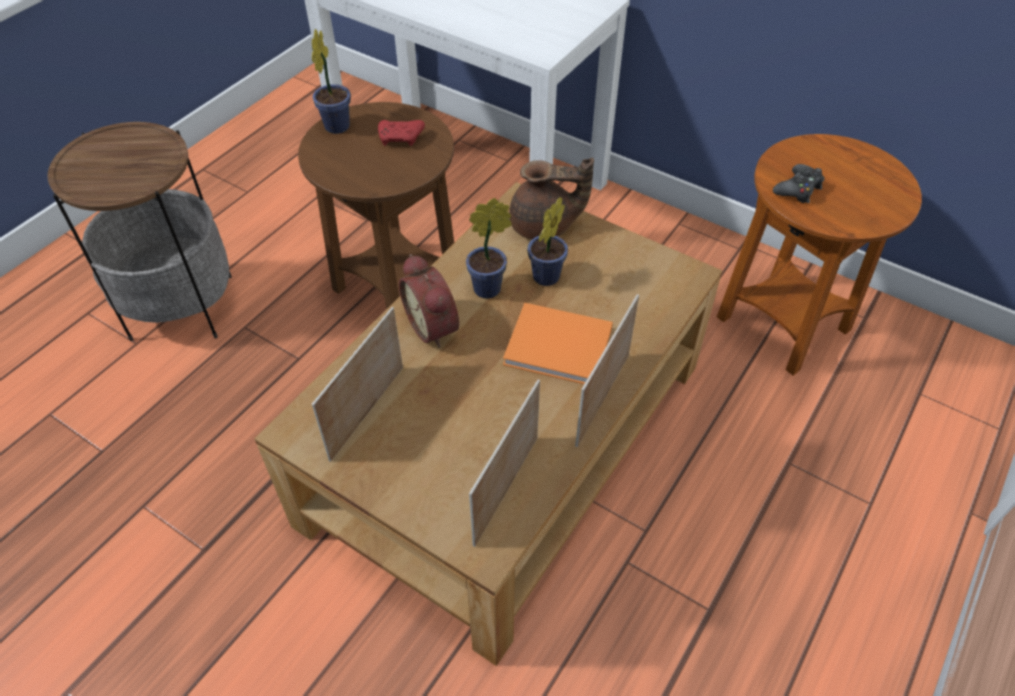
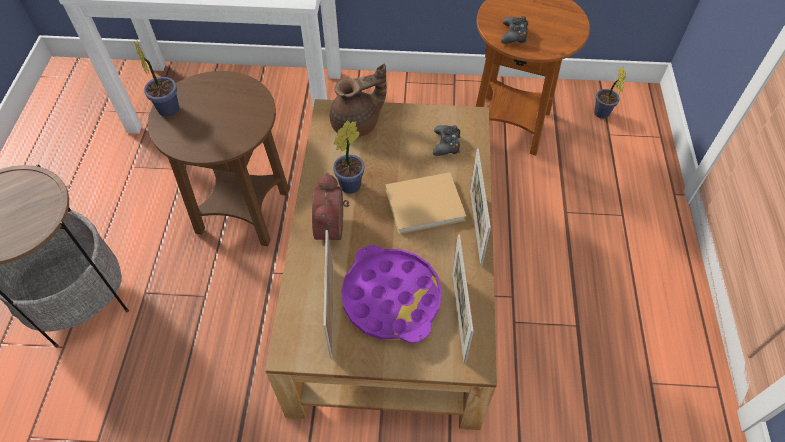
camera: 30 degrees left, 5 degrees up
red game controller [378,120,425,146] -> none
alarm clock [399,254,459,348] -> alarm clock turned 60 degrees clockwise [312,173,349,244]
orange book [503,303,613,384] -> beige book [385,172,466,234]
potted plant [527,197,568,286] -> potted plant moved to [594,67,626,119]
none -> purple tray [341,245,442,343]
none -> black game controller [433,125,460,156]

